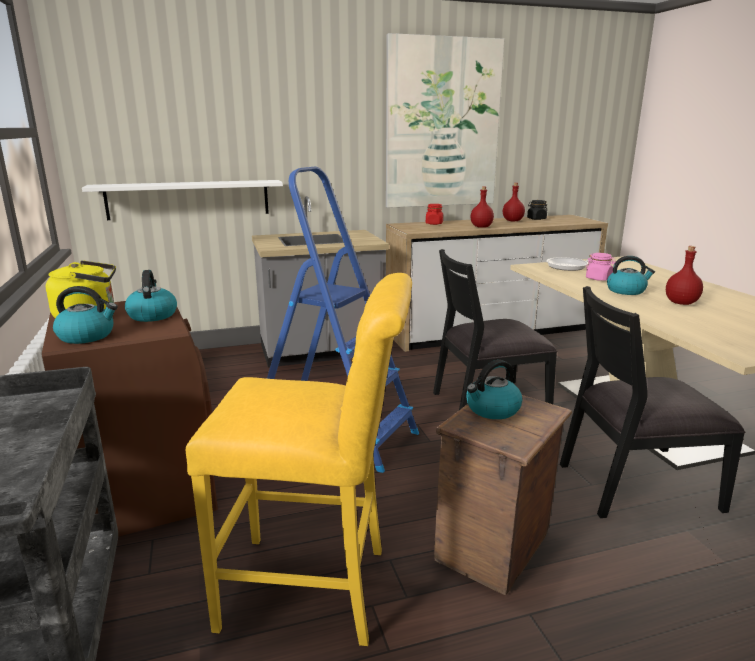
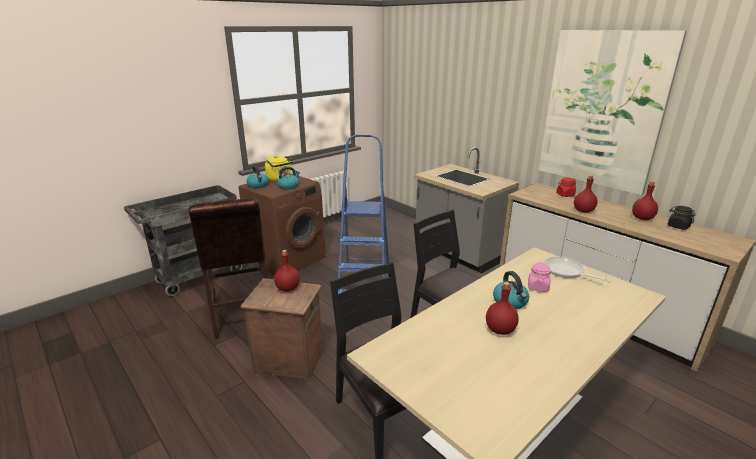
camera: 65 degrees right, 5 degrees up
white shelf [82,180,283,220] -> none
yellow stool [186,273,412,646] -> brown stool [188,198,267,339]
kettle [466,360,523,419] -> red bottle [274,250,300,292]

